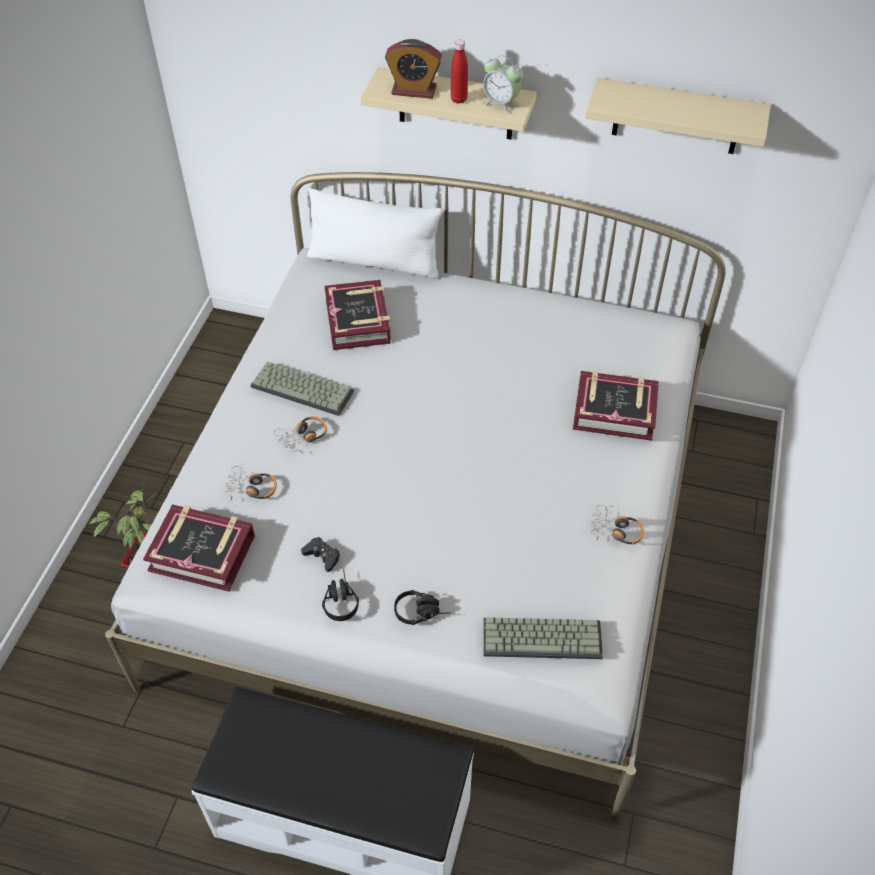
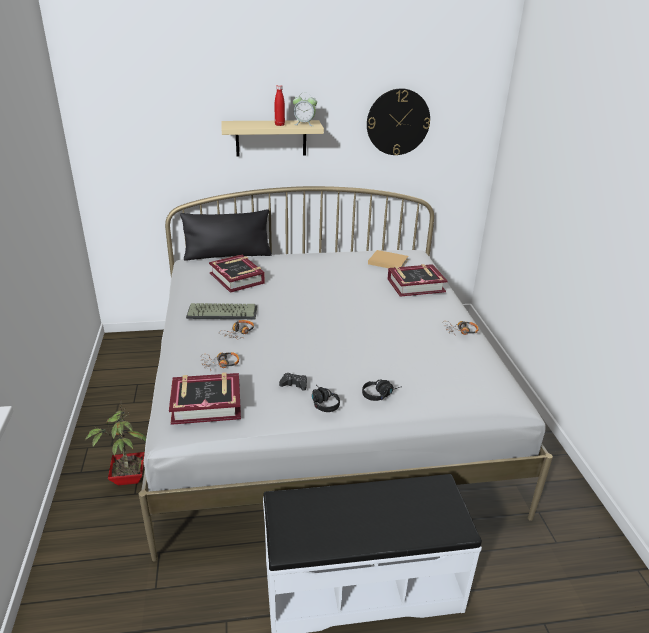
camera: 25 degrees left, 20 degrees down
white pillow [307,188,443,279] -> black pillow [180,209,272,260]
alarm clock [385,39,442,99] -> none
keyboard [483,617,603,659] -> none
beige shelf [585,78,771,154] -> wall clock [367,88,430,155]
none -> beige book [368,250,408,268]

